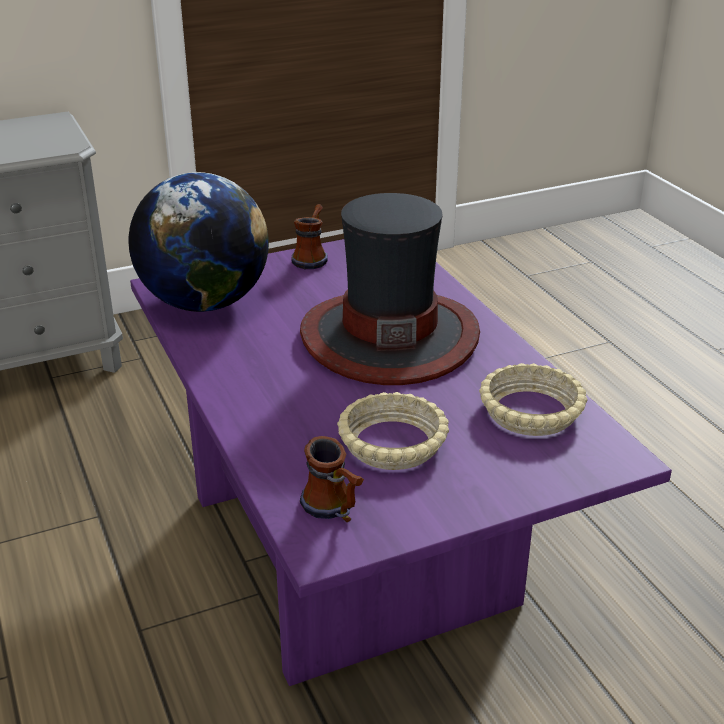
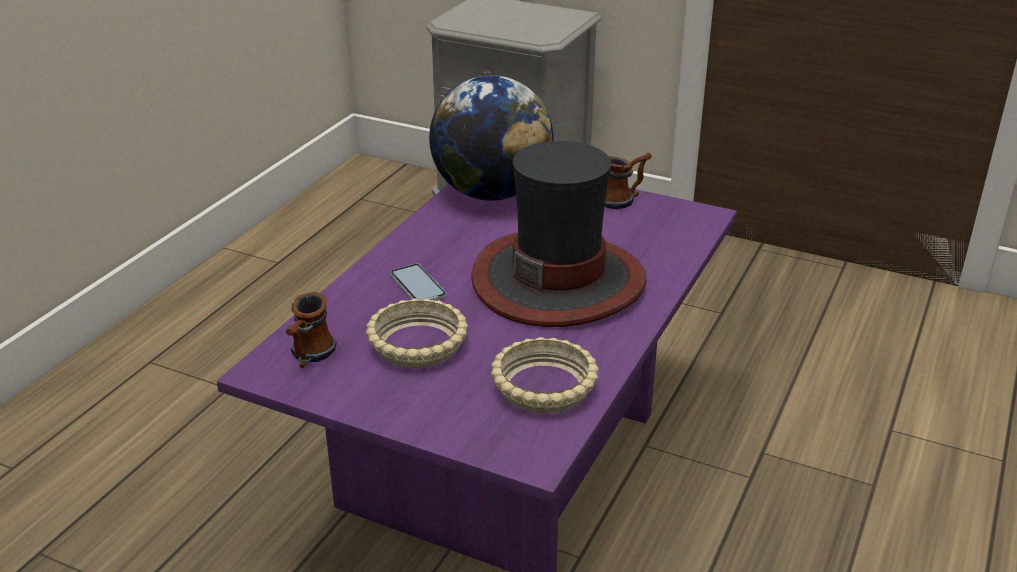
camera: 50 degrees right, 0 degrees up
none -> phone [390,263,447,301]

